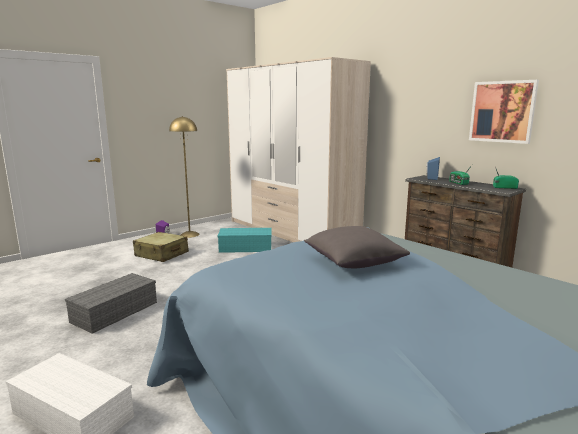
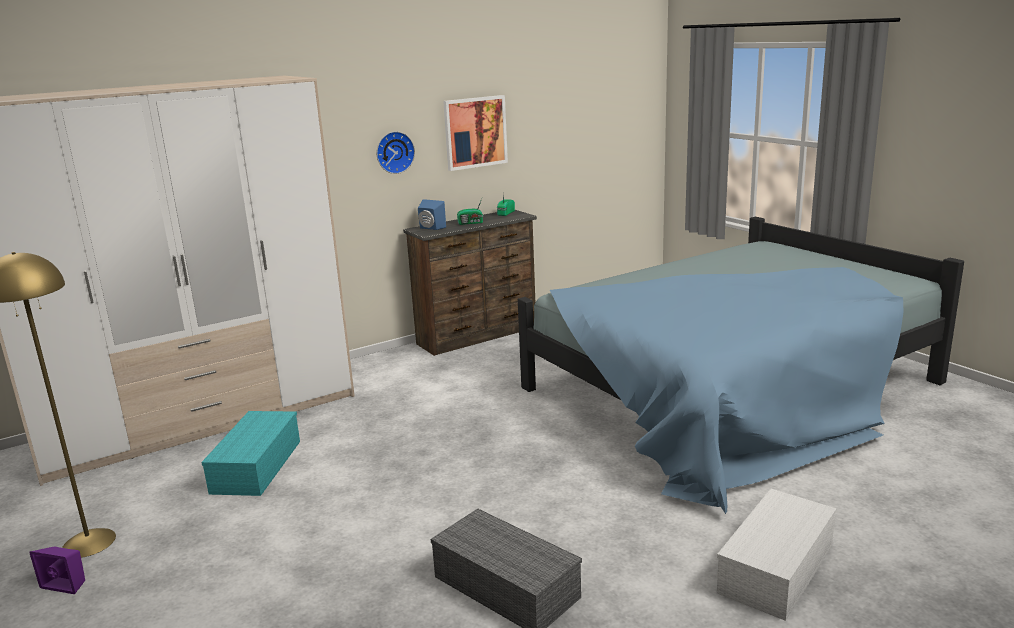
camera: 80 degrees left, 5 degrees up
beige suitcase [133,232,189,262] -> none
grey pillow [304,226,410,268] -> none
none -> wall clock [377,131,415,174]

